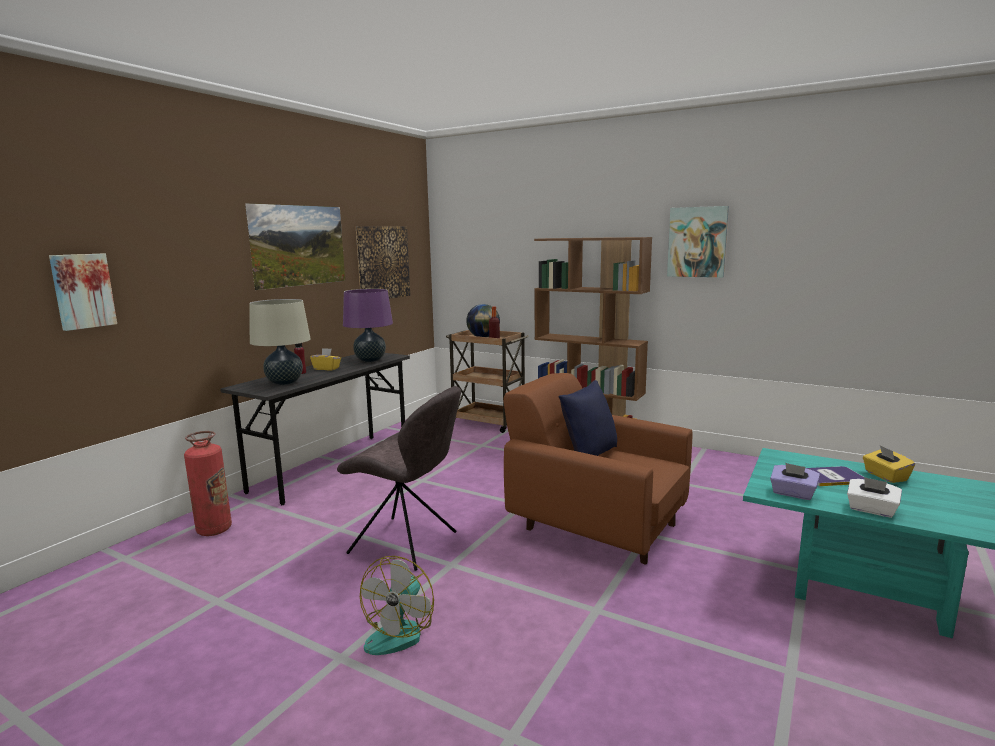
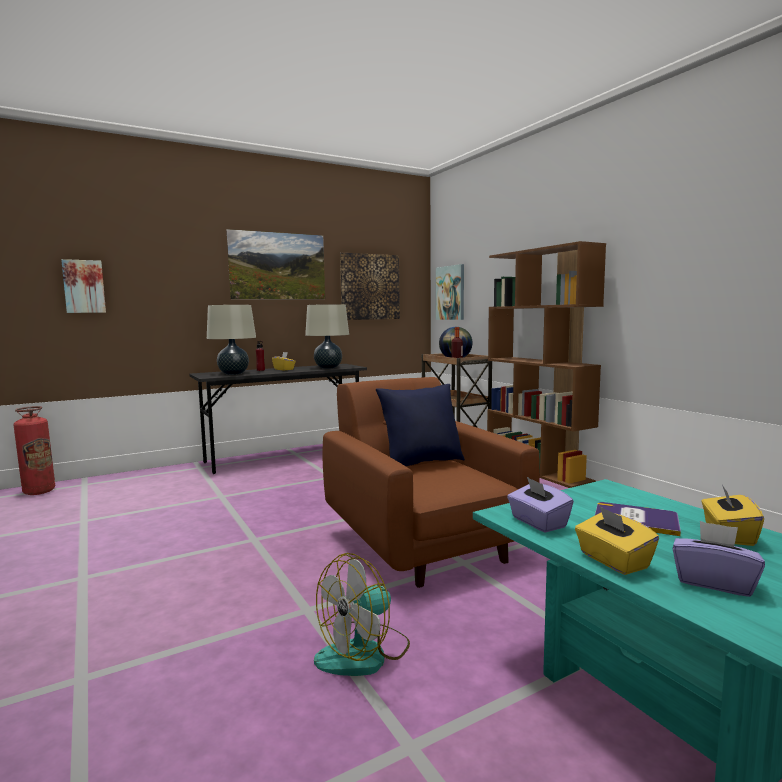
camera: 30 degrees right, 5 degrees down
fire extinguisher [184,431,232,536] -> fire extinguisher moved to [13,406,55,495]
grey chair [337,386,461,571] -> none
purple table lamp [343,289,393,362] -> beige table lamp [305,304,349,369]
fan [360,556,434,655] -> fan moved to [314,553,410,676]
picture [667,206,729,278] -> picture moved to [436,264,464,320]
white tissue box [847,477,902,518] -> yellow tissue box [575,506,659,575]
none -> purple tissue box [673,521,765,597]

